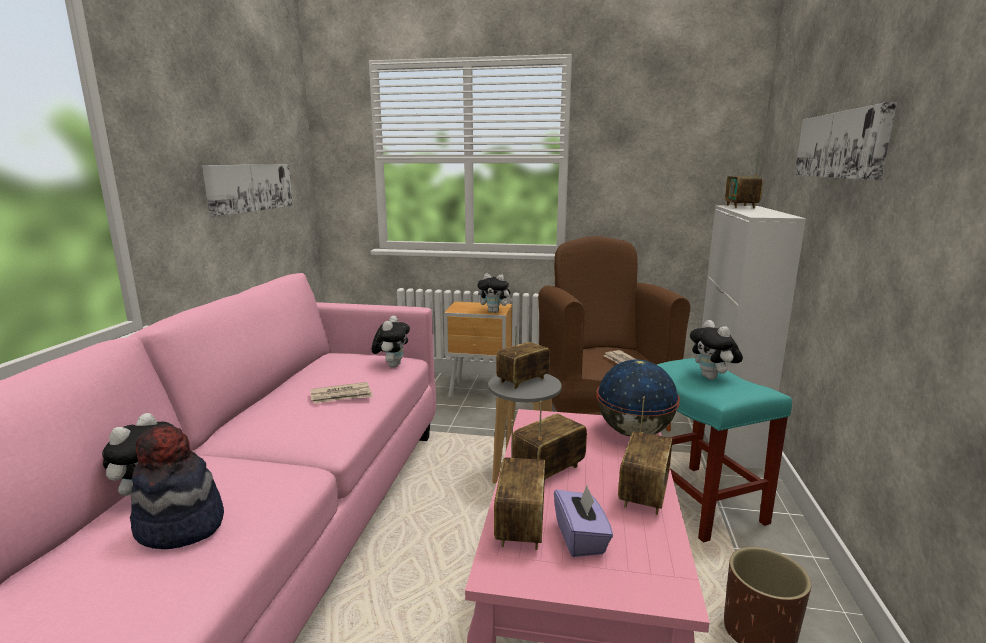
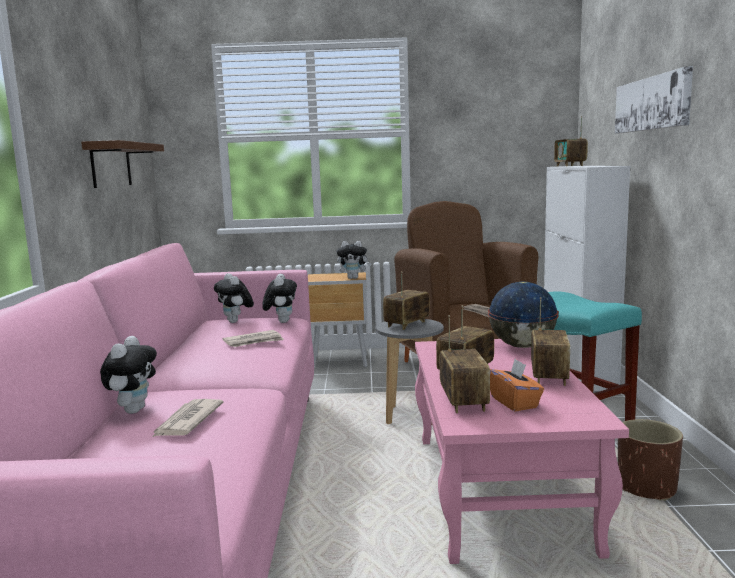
camera: 10 degrees left, 5 degrees down
hat [130,424,224,549] -> newspaper [151,399,223,438]
picture [202,165,293,217] -> brown shelf [81,140,164,188]
purple tissue box [554,485,613,557] -> orange tissue box [490,359,544,411]
plush toy [690,320,743,380] -> plush toy moved to [214,273,254,323]

